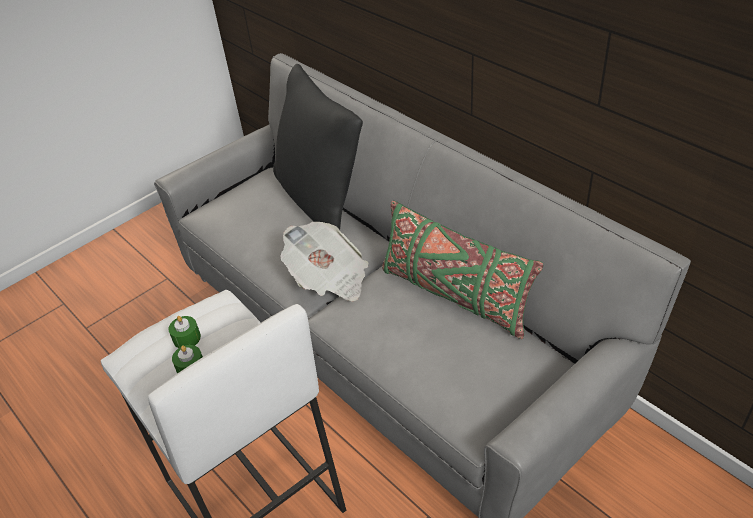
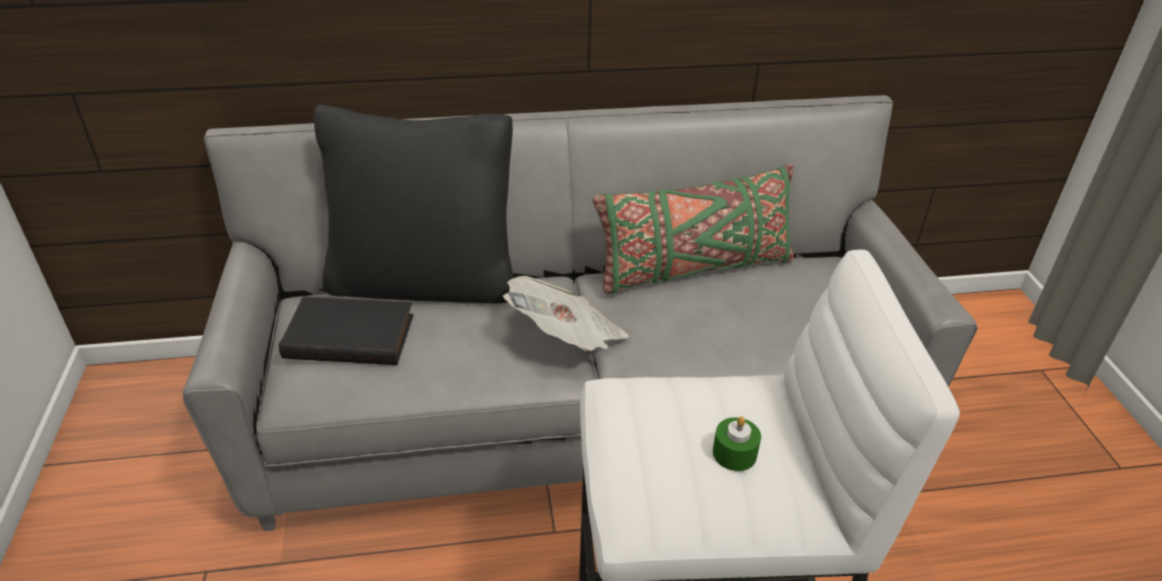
camera: 60 degrees left, 5 degrees down
green candle [168,316,201,348] -> none
none -> black book [279,296,414,365]

